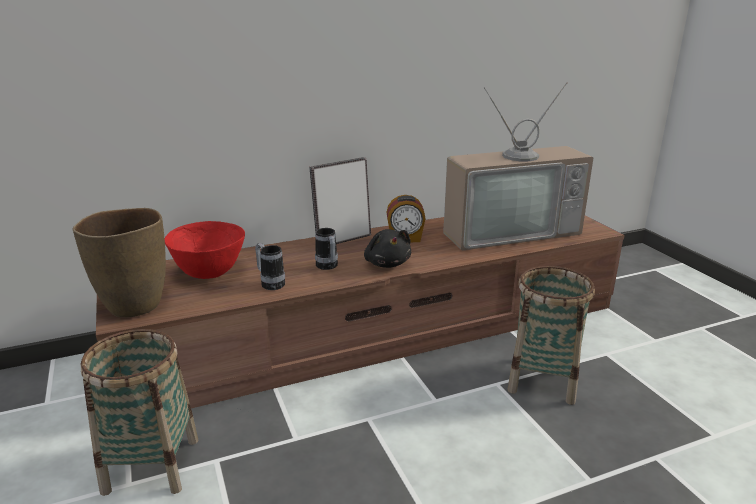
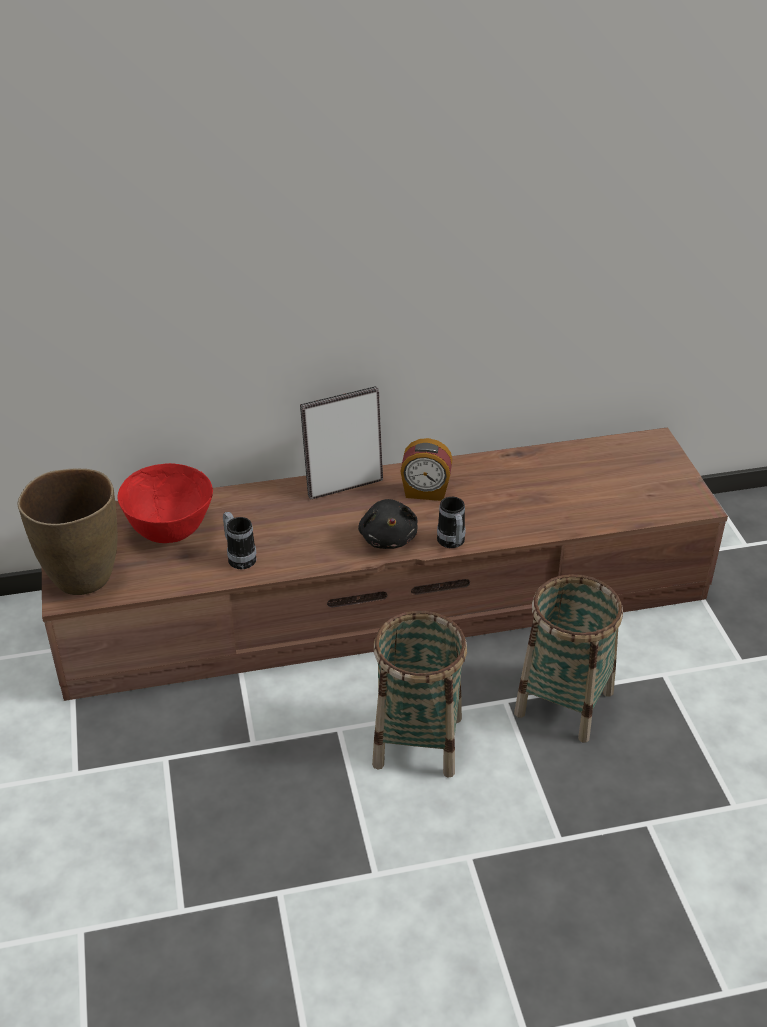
camera: 10 degrees right, 15 degrees up
basket [81,329,199,496] -> basket moved to [372,611,467,778]
mug [315,228,338,270] -> mug moved to [437,497,466,548]
television [443,82,593,250] -> none

